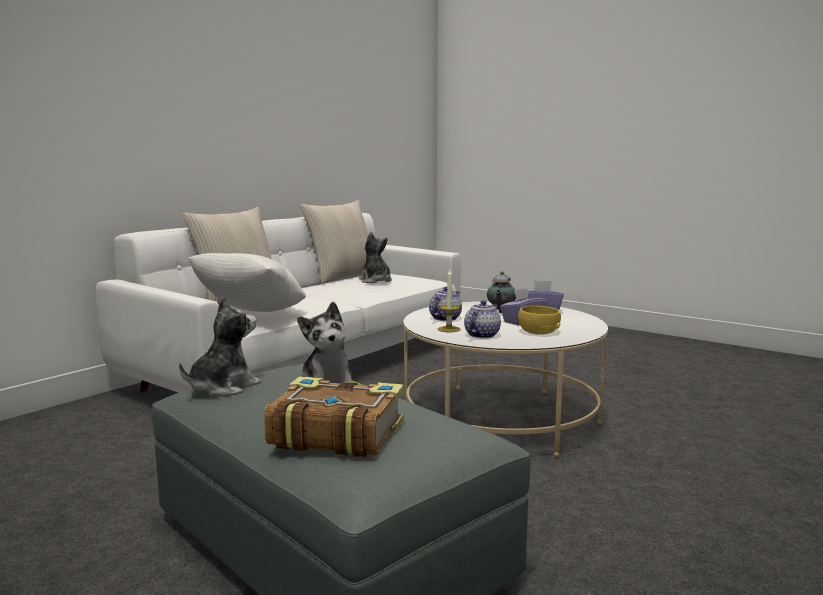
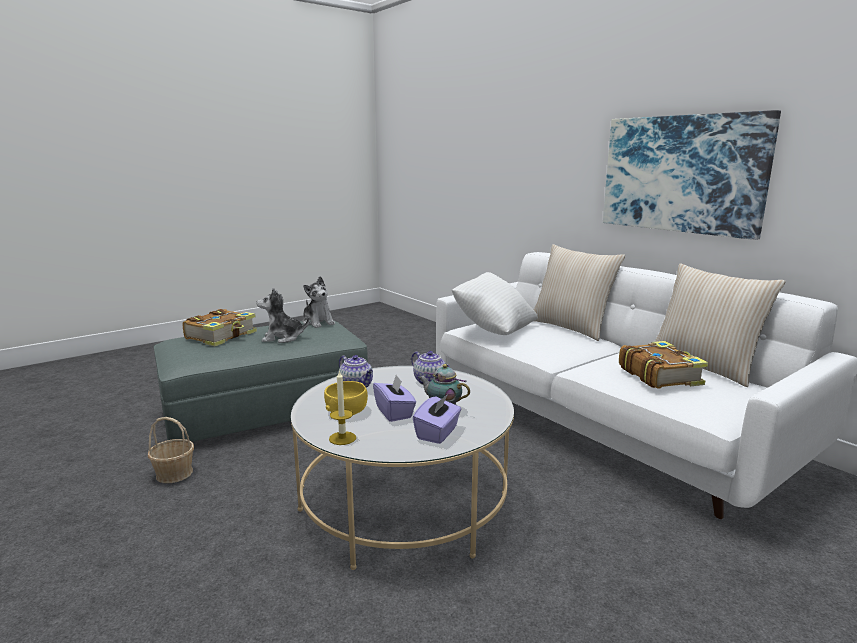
camera: 105 degrees right, 5 degrees up
plush toy [359,232,392,284] -> book [619,341,708,389]
candle [438,269,461,332] -> candle moved to [329,370,356,445]
none -> basket [148,417,194,483]
none -> picture [603,110,781,240]

